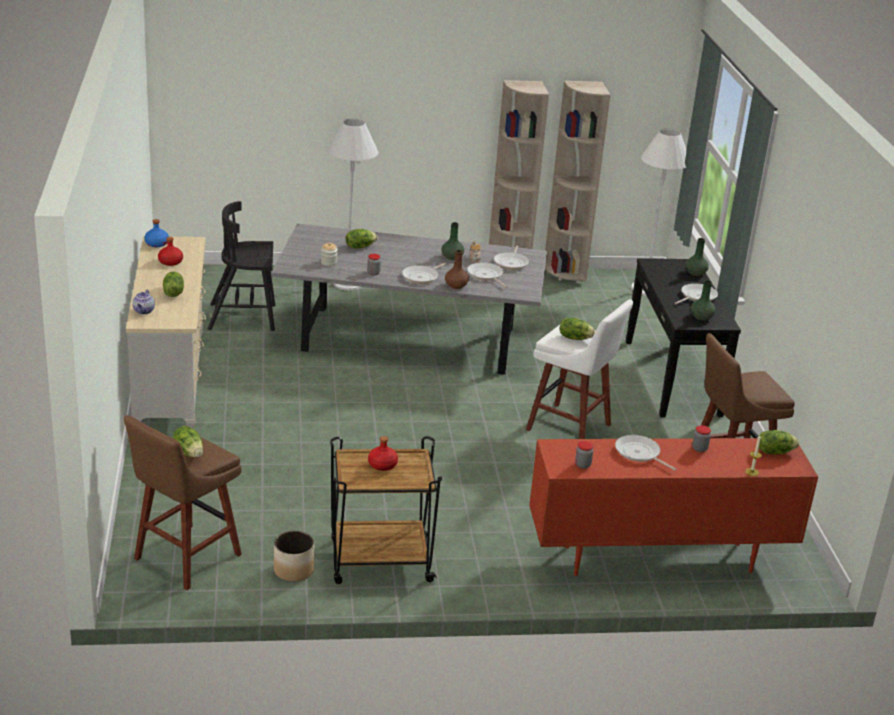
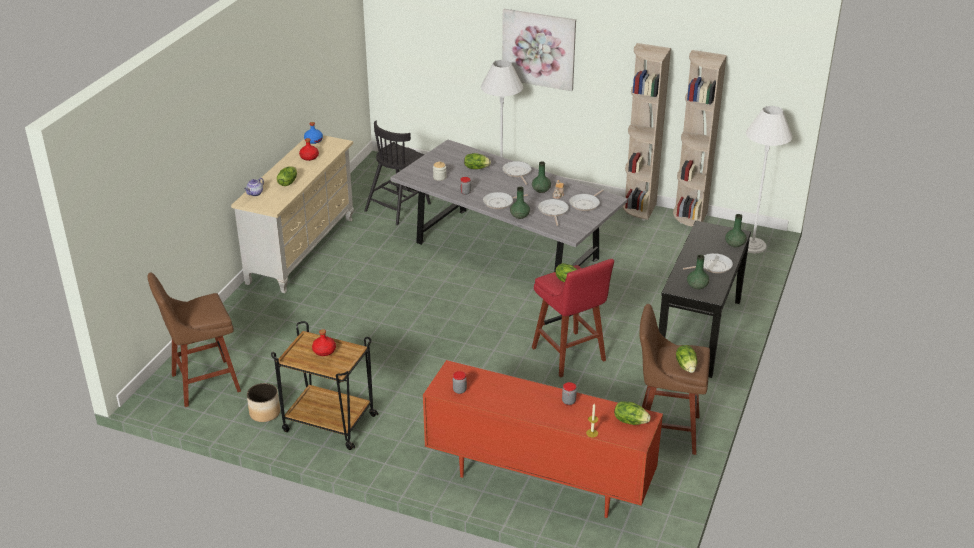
camera: 30 degrees right, 5 degrees up
lettuce [173,426,203,457] -> lettuce moved to [676,345,697,373]
black chair [208,201,276,331] -> black chair turned 75 degrees counterclockwise [364,120,431,225]
brown vase [445,250,469,289] -> green vase [510,187,530,219]
white stool [526,299,633,439] -> red stool [532,259,614,377]
frying pan [615,435,677,471] -> frying pan moved to [502,161,531,185]
none -> picture [502,9,576,91]

